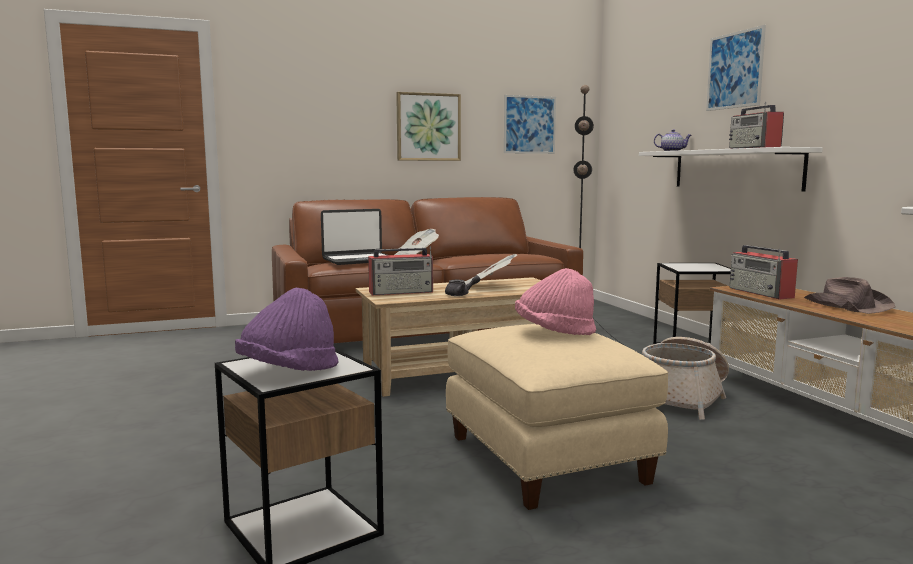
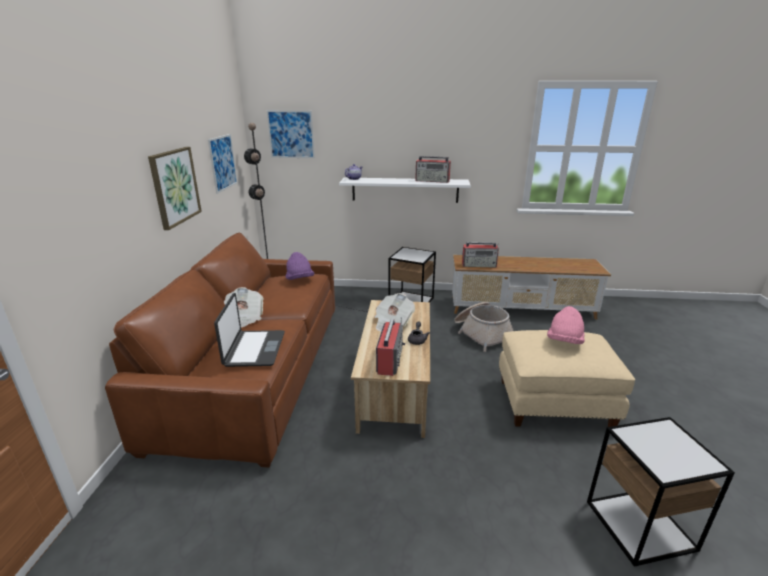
camera: 65 degrees left, 15 degrees up
purple hat [235,288,339,371] -> purple hat moved to [285,252,314,280]
picture [706,25,766,111] -> picture moved to [267,110,315,158]
brown hat [804,277,895,314] -> none

